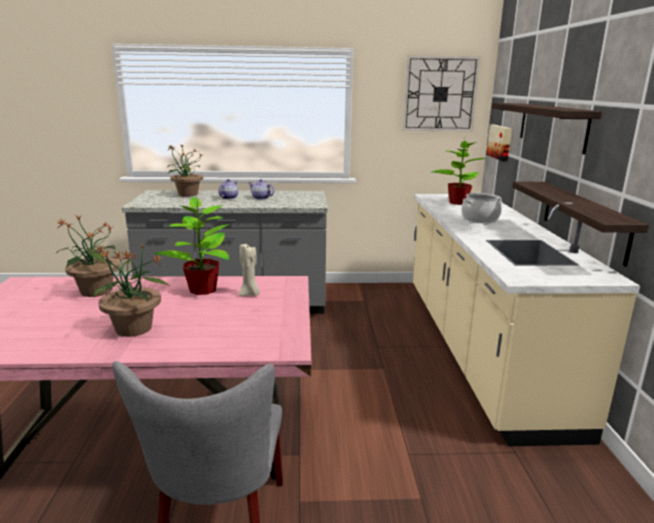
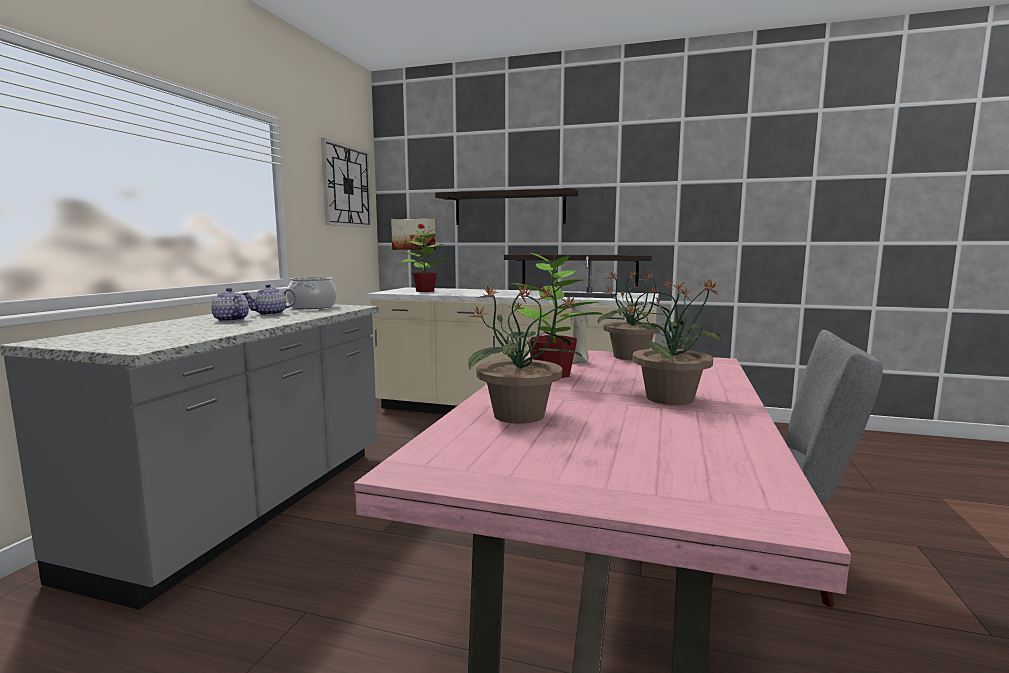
camera: 70 degrees left, 10 degrees down
potted plant [167,144,203,197] -> potted plant moved to [598,270,673,360]
cooking pot [461,193,502,223] -> cooking pot moved to [286,277,337,309]

